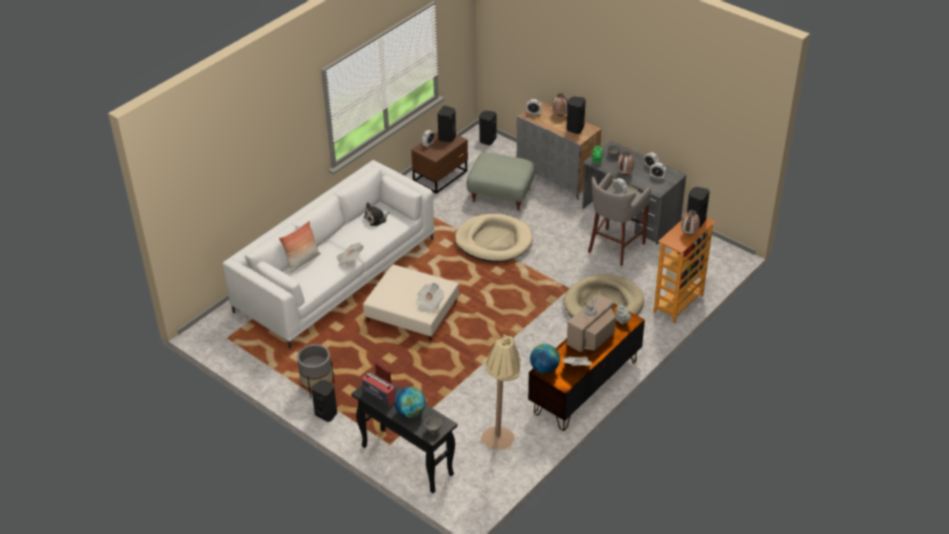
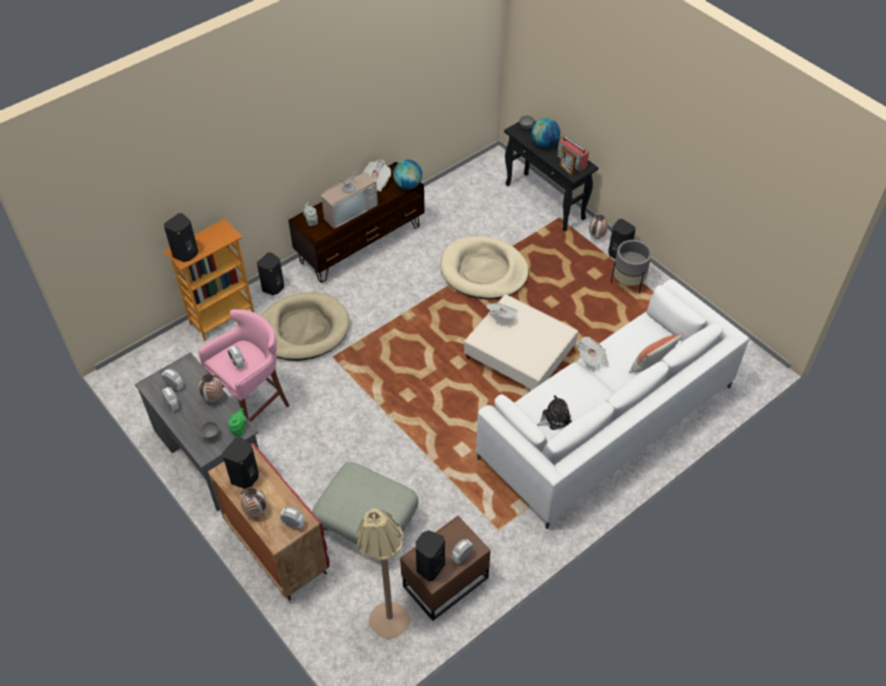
camera: 170 degrees left, 10 degrees up
beige dog bed [455,214,533,262] -> beige dog bed moved to [440,236,529,299]
black speaker [479,111,496,145] -> black speaker moved to [257,252,284,295]
beige floor lamp [481,334,521,450] -> beige floor lamp moved to [357,509,411,639]
grey cabinet [516,101,601,200] -> red cabinet [208,443,330,600]
grey stool [588,173,651,266] -> pink stool [198,309,290,422]
vase [681,210,700,235] -> vase moved to [589,214,608,239]

